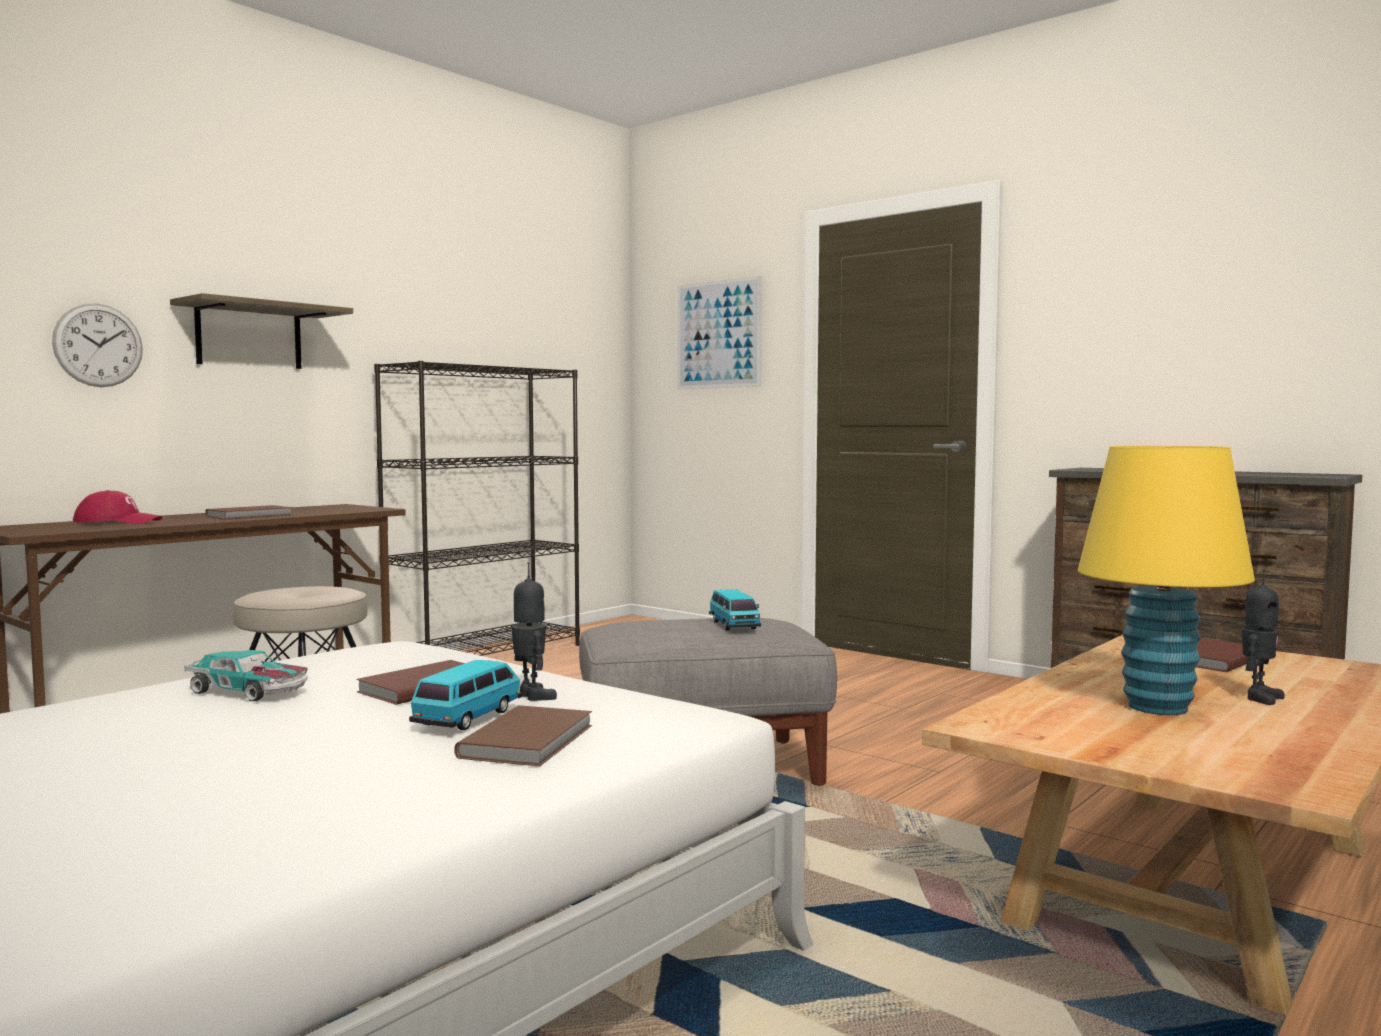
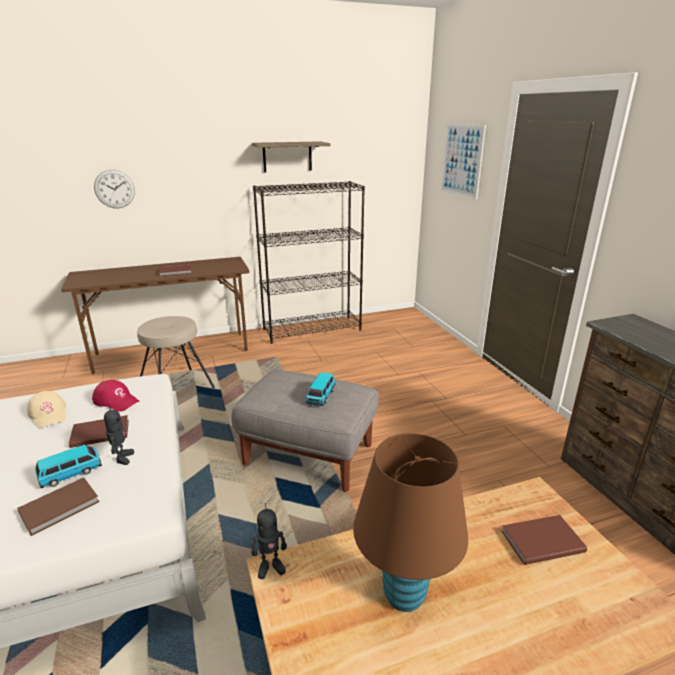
camera: 30 degrees right, 20 degrees up
red cap [73,490,162,524] -> red cap moved to [92,380,139,412]
shelf [170,293,353,369] -> shelf moved to [252,141,331,172]
toy car [184,650,308,701] -> beige cap [27,391,66,428]
yellow table lamp [1078,446,1255,715] -> brown table lamp [353,433,468,612]
toy robot [1242,569,1285,705] -> toy robot moved to [252,503,287,579]

